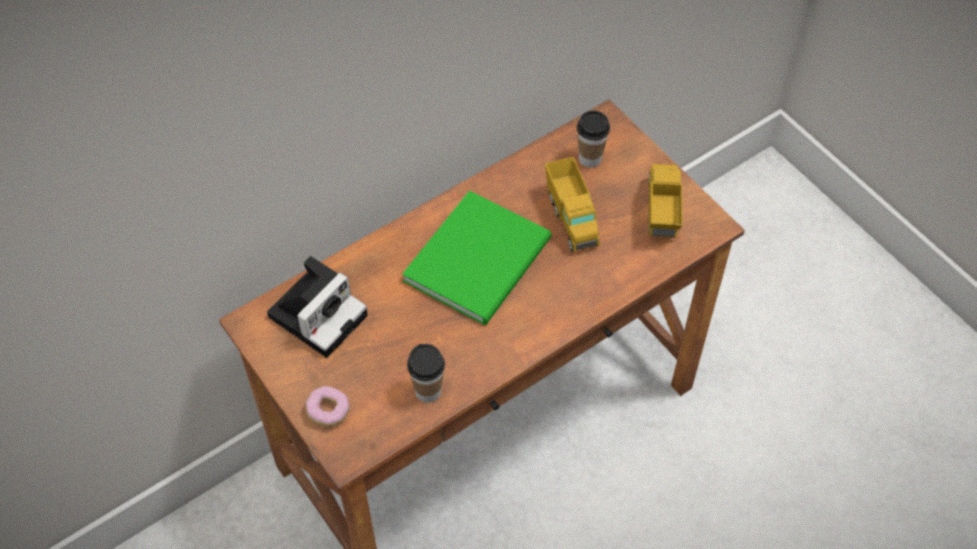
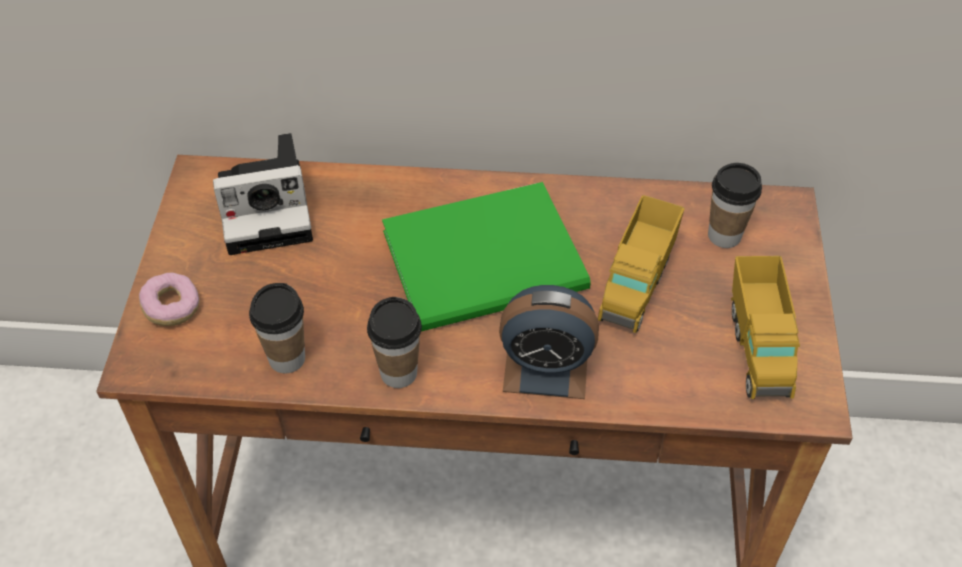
camera: 40 degrees right, 5 degrees down
toy truck [648,164,683,238] -> toy truck turned 135 degrees clockwise [731,256,800,399]
none -> cup [367,297,422,388]
none -> alarm clock [499,285,599,399]

